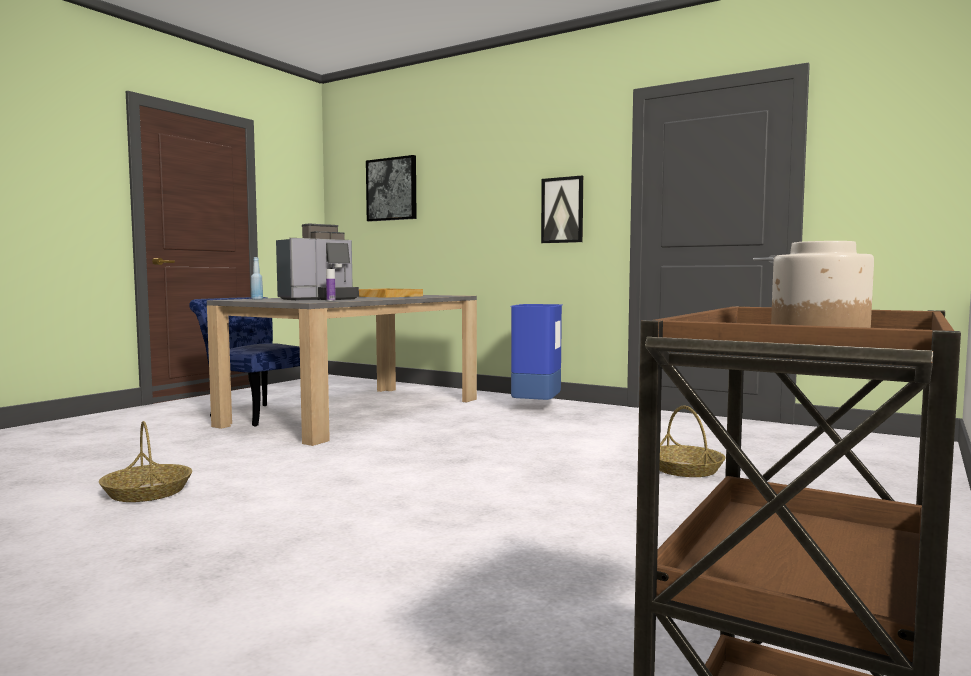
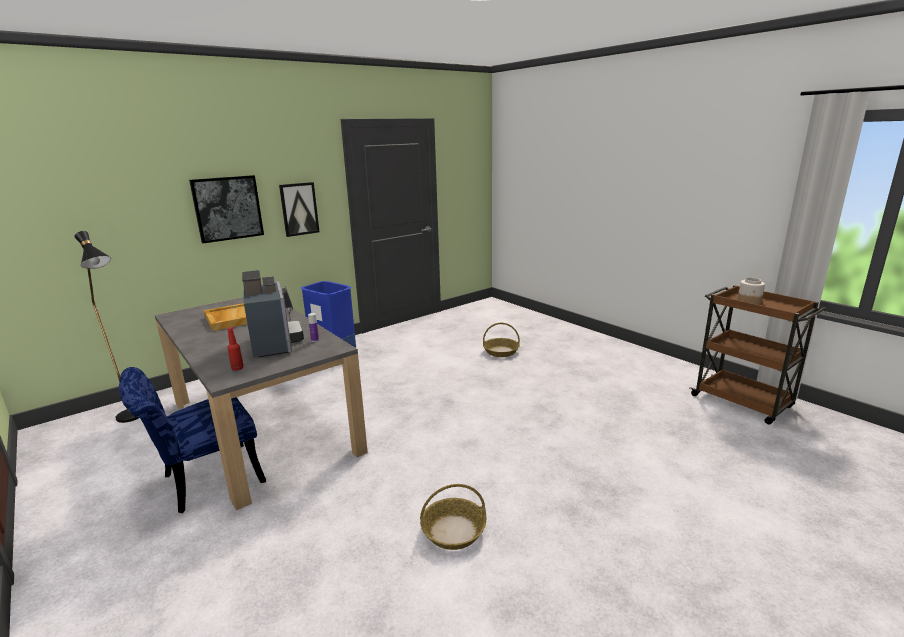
camera: 70 degrees left, 15 degrees up
blue bottle [251,257,263,300] -> red bottle [227,327,244,371]
picture [366,155,417,222] -> picture moved to [189,175,264,243]
none -> black floor lamp [74,231,139,423]

